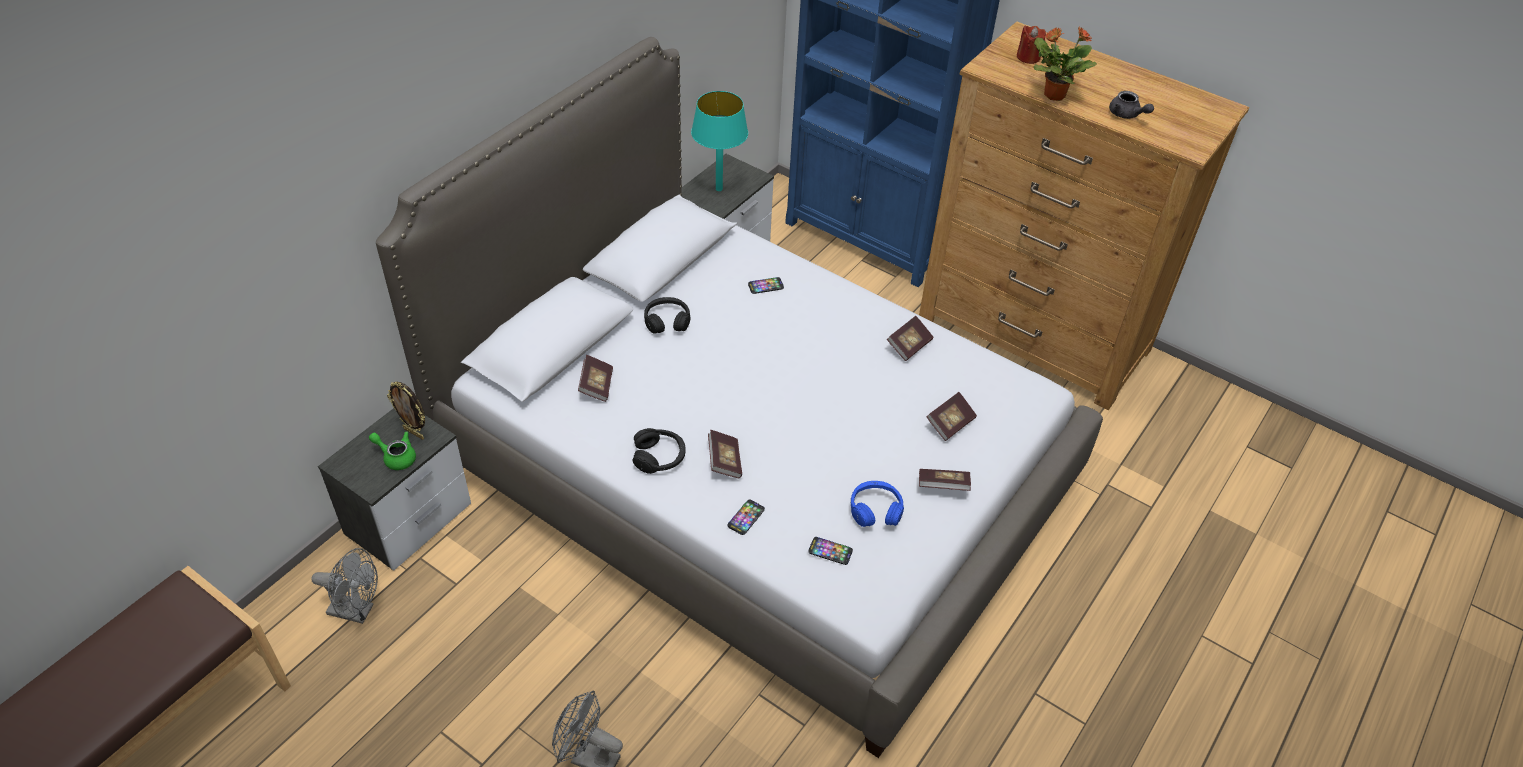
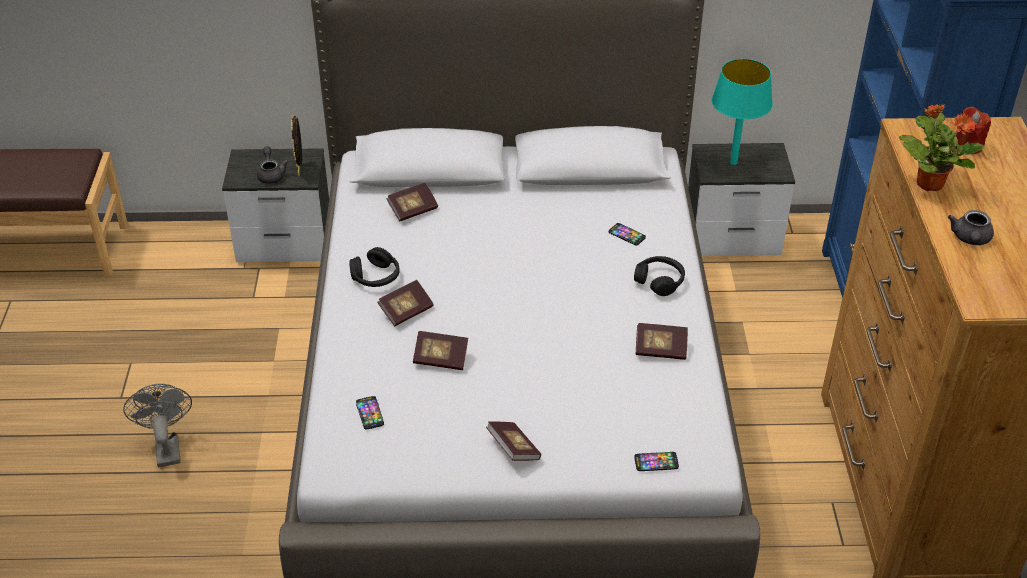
camera: 55 degrees right, 5 degrees down
grey fan [311,548,378,624] -> none
green teapot [369,431,416,470] -> grey teapot [257,146,288,184]
black headphones [644,297,691,334] -> black headphones moved to [634,256,685,296]
phone [728,499,765,535] -> phone moved to [634,452,679,471]
blue headphones [851,481,904,527] -> none
book [927,392,977,441] -> book moved to [413,331,468,370]

